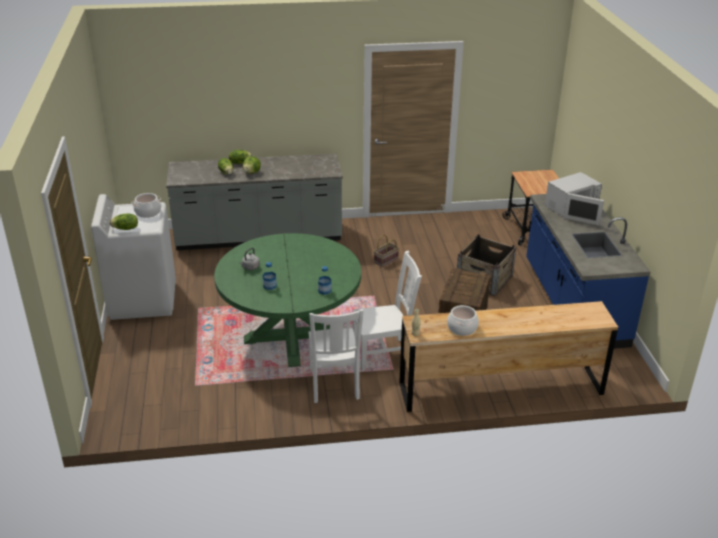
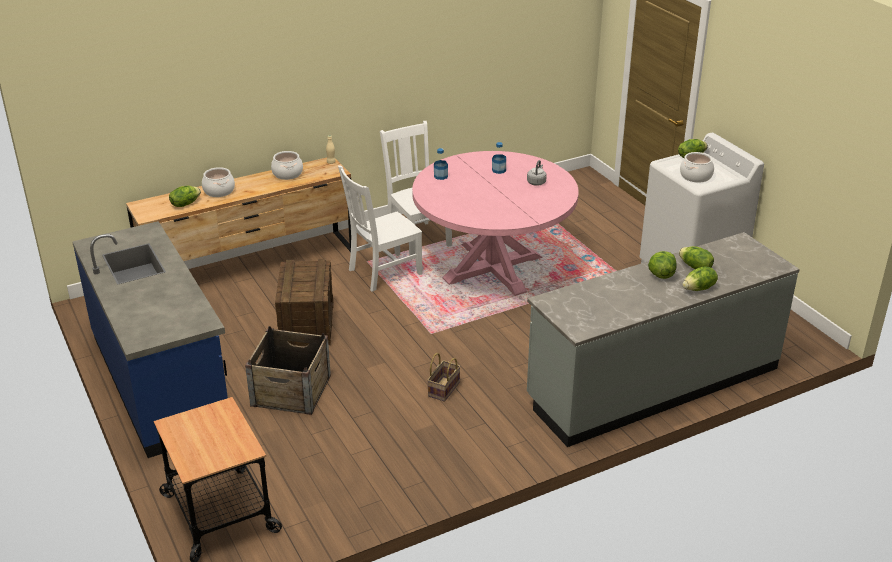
camera: 160 degrees right, 0 degrees up
green dining table [214,233,361,367] -> pink dining table [412,151,579,296]
white microwave [545,172,604,226] -> none
none -> lettuce [169,186,201,207]
none -> cooking pot [202,167,235,197]

